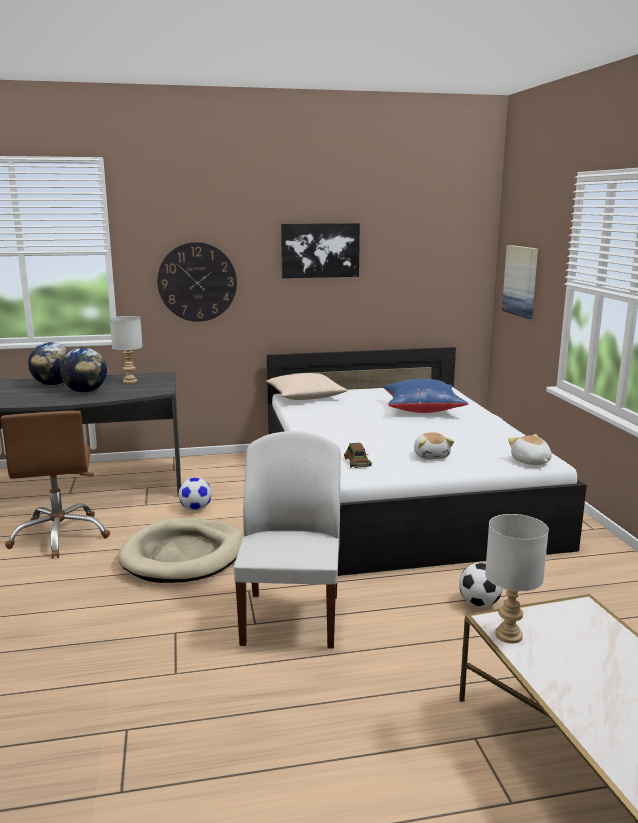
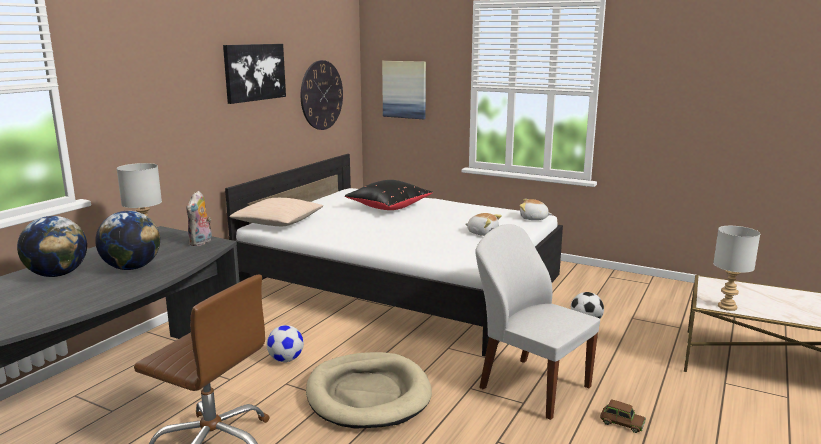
camera: 50 degrees left, 0 degrees up
wall clock [157,242,237,322] -> wall clock moved to [301,60,343,130]
brown toy car [344,443,372,468] -> brown toy car moved to [600,400,646,433]
blue pillow [383,379,468,413] -> black pillow [345,180,433,210]
none -> plush toy [186,191,212,246]

